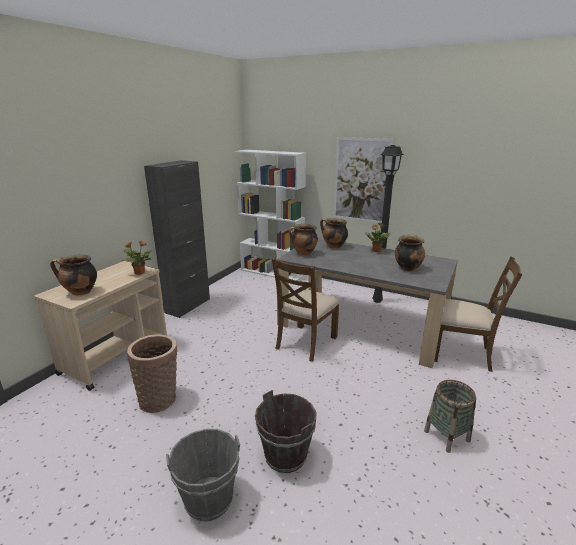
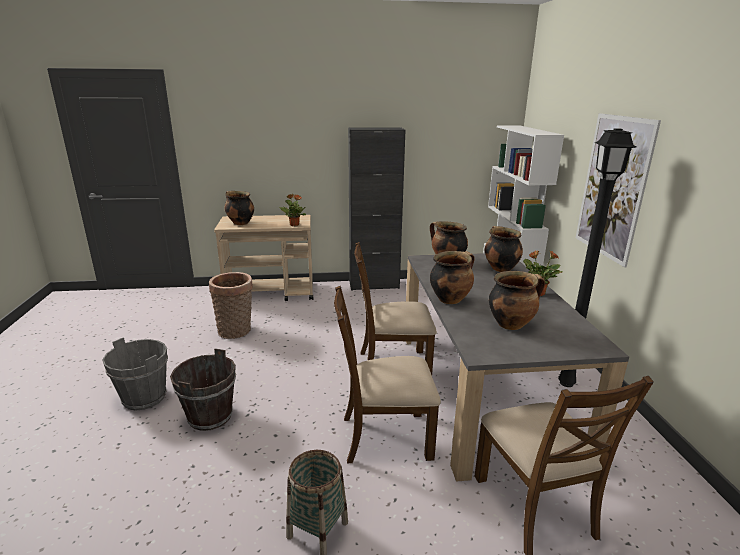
camera: 55 degrees right, 0 degrees up
none -> brown chair [334,286,441,463]
none -> cooking pot [430,251,475,304]

